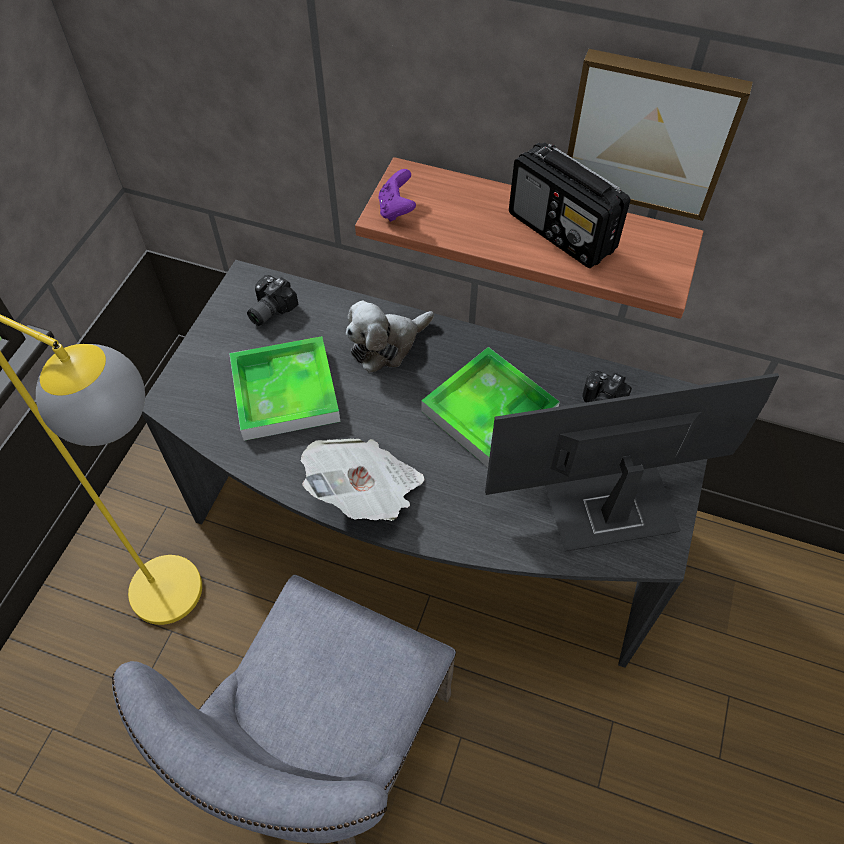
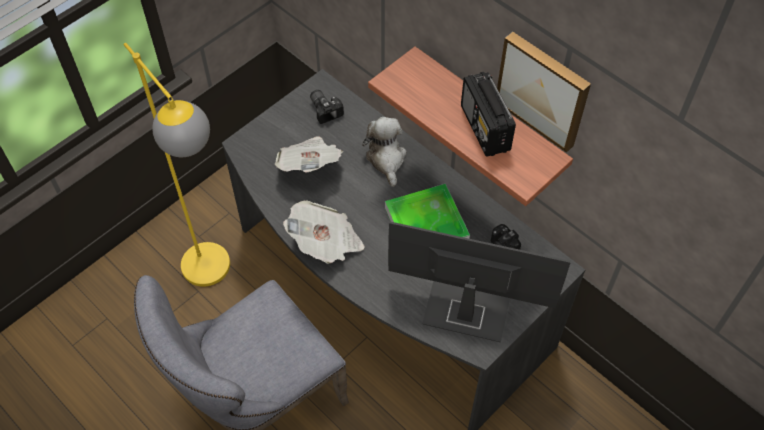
camera: 25 degrees right, 0 degrees up
tray [229,336,340,441] -> newspaper [275,137,343,173]
camera [247,275,299,326] -> camera turned 90 degrees clockwise [310,90,344,124]
plush toy [346,300,434,373] -> plush toy turned 90 degrees clockwise [362,117,407,187]
purple game controller [378,169,416,222] -> none

